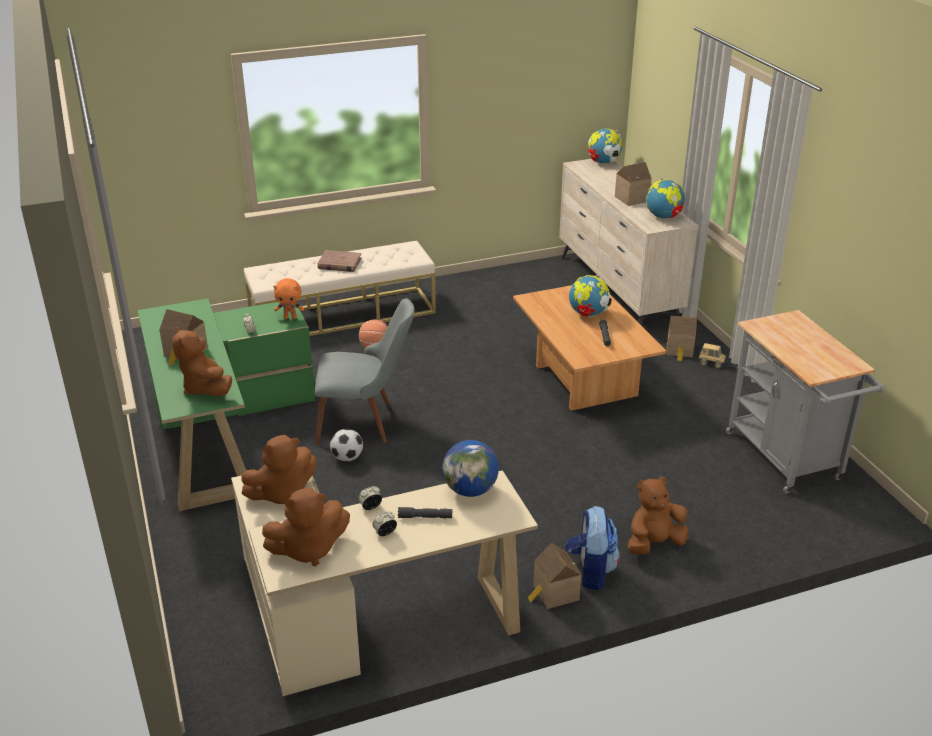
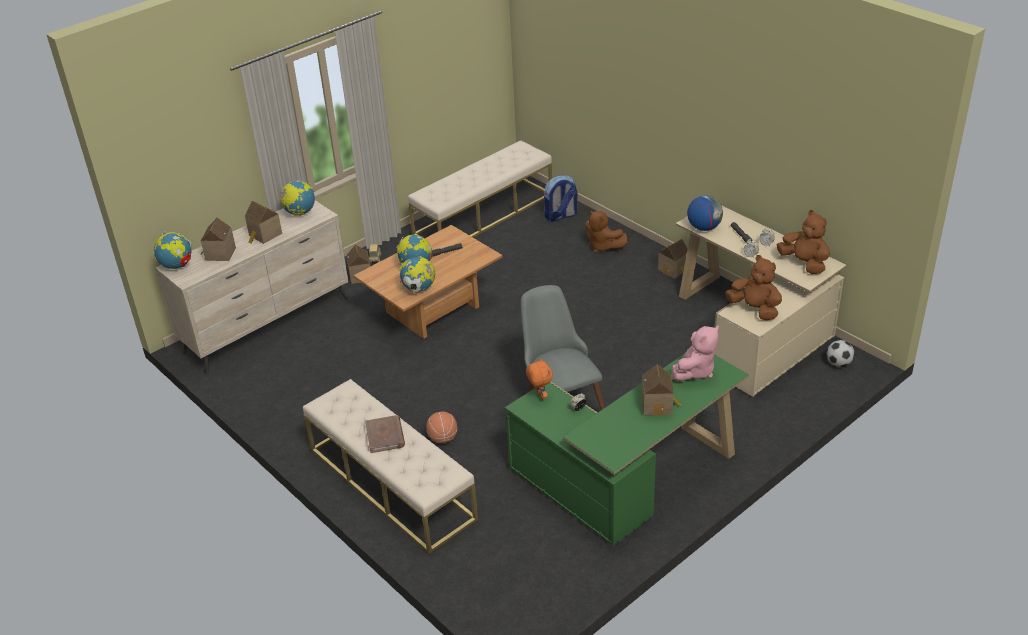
camera: 110 degrees left, 5 degrees up
brown plush toy [172,327,232,396] -> pink plush toy [671,326,719,381]
football [330,429,363,462] -> football moved to [827,340,855,367]
backpack [566,506,620,590] -> backpack moved to [544,175,578,221]
grey cart [725,310,885,494] -> beige bench [408,140,552,237]
none -> toy house [201,217,236,261]
none -> globe [400,256,435,293]

